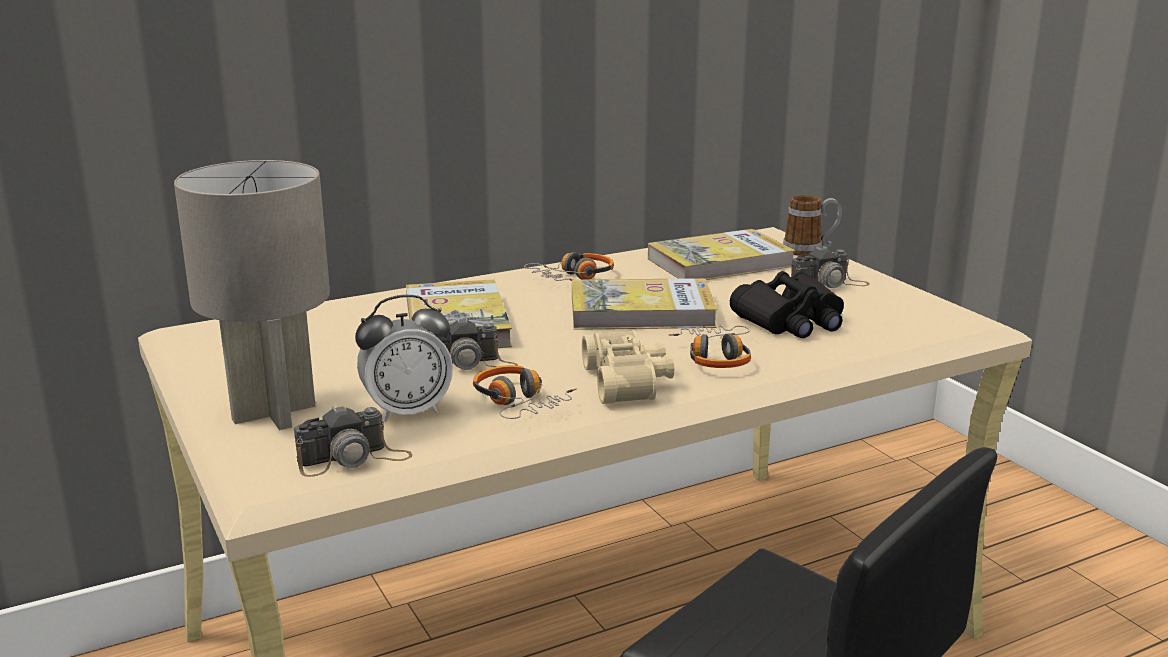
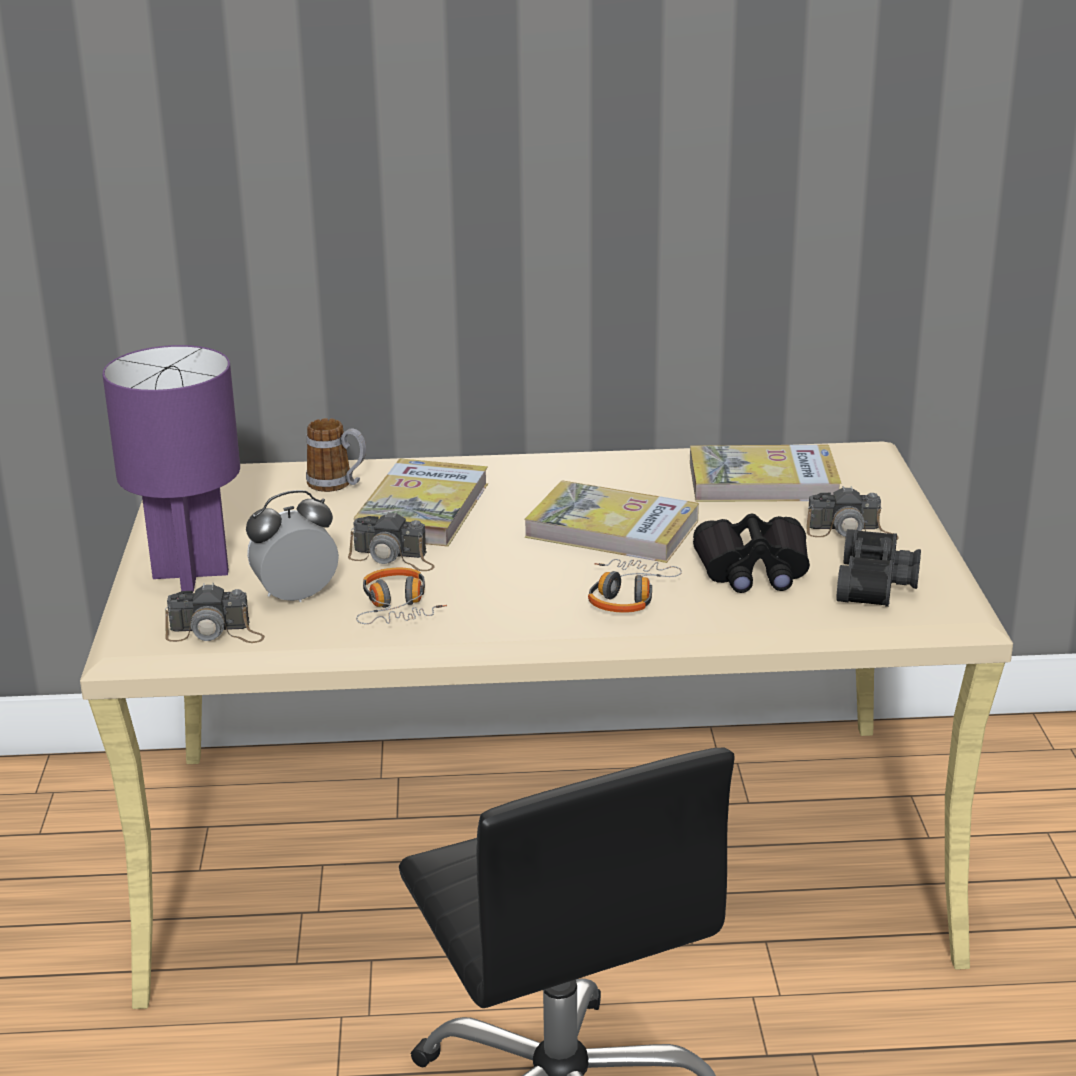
camera: 25 degrees right, 5 degrees up
grey table lamp [174,160,330,430] -> purple table lamp [102,345,240,592]
alarm clock [355,295,453,422] -> alarm clock turned 150 degrees clockwise [246,490,339,602]
headphones [524,252,614,281] -> none
beige binoculars [582,330,674,404] -> none
mug [783,195,842,256] -> mug moved to [306,418,366,492]
none -> black binoculars [836,529,921,607]

